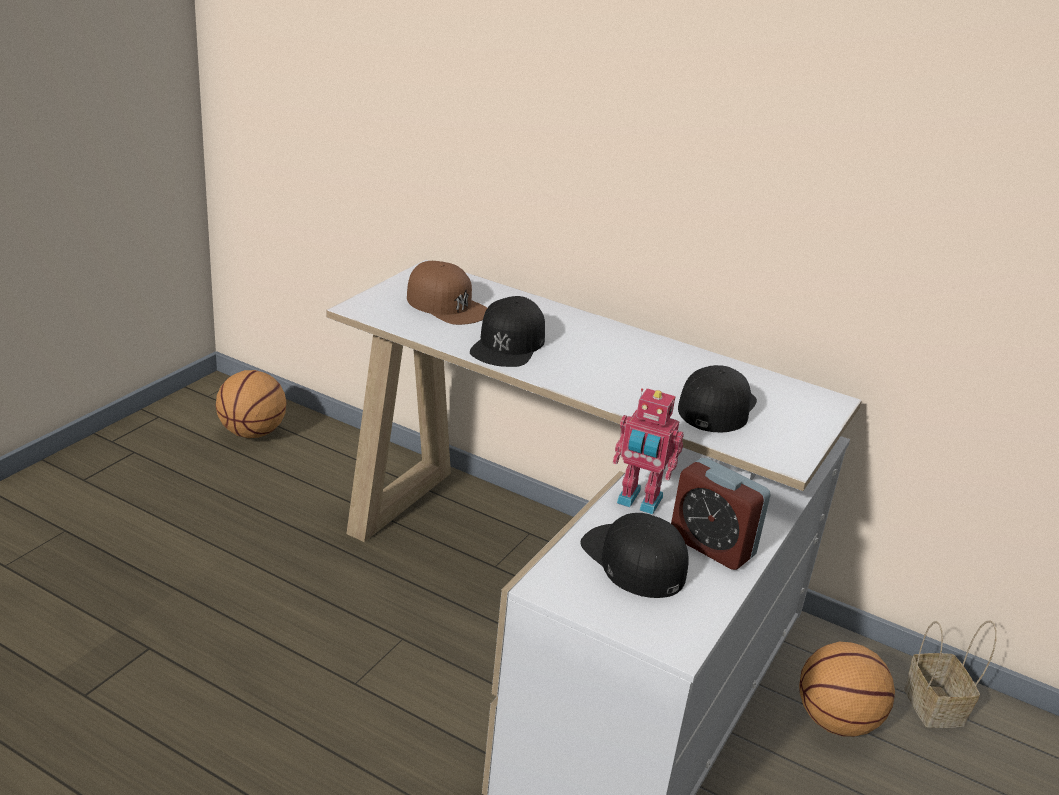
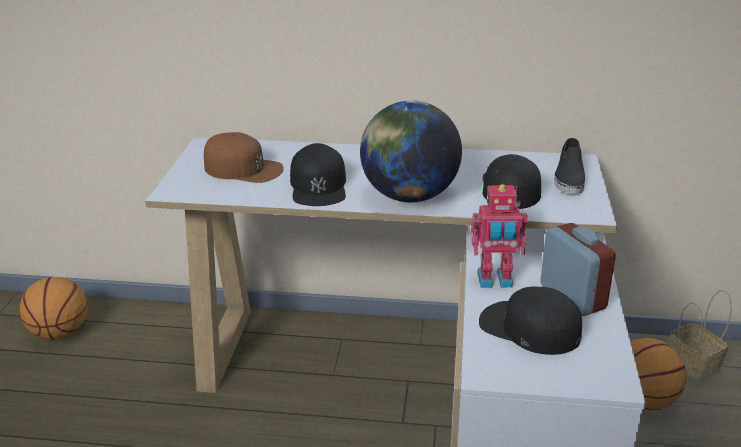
camera: 20 degrees left, 0 degrees up
alarm clock [671,458,771,570] -> alarm clock turned 135 degrees counterclockwise [540,223,616,316]
none -> globe [360,101,462,202]
none -> black shoe [554,138,585,194]

